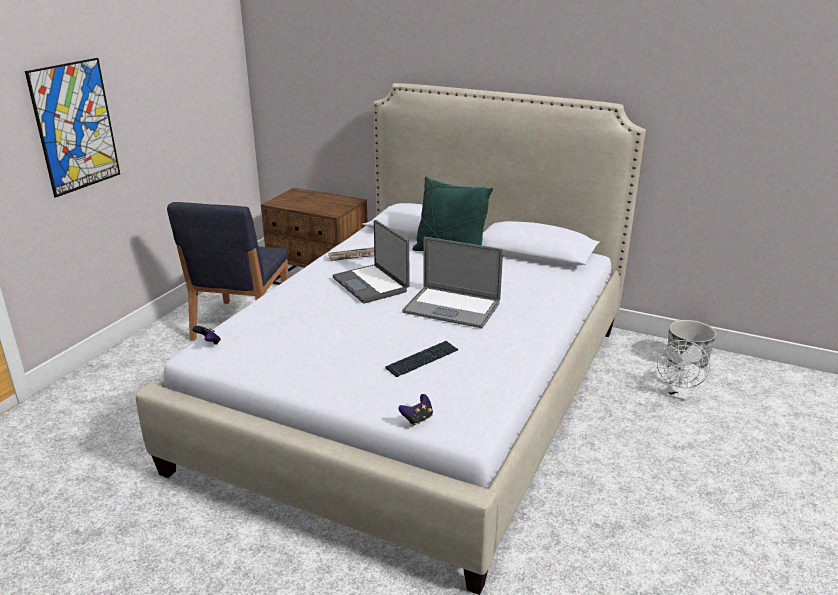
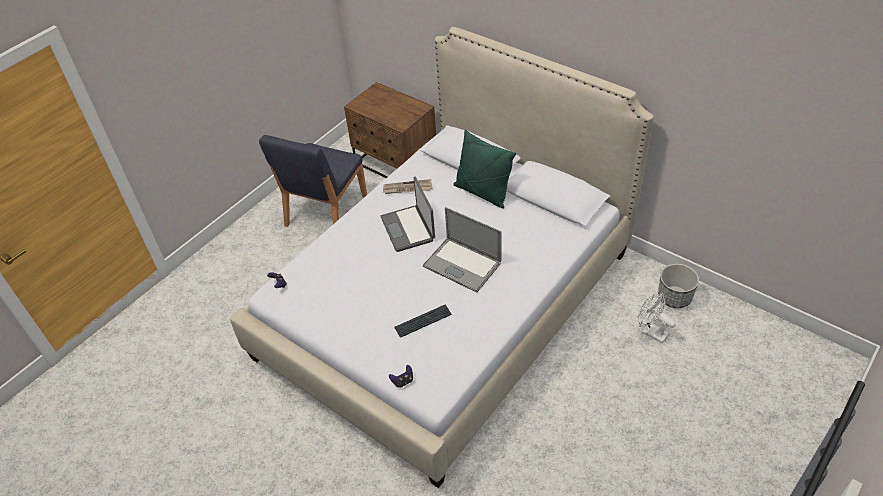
camera: 15 degrees right, 20 degrees up
picture [25,58,120,198] -> none
white fan [657,340,710,400] -> white fan turned 90 degrees clockwise [637,293,676,343]

